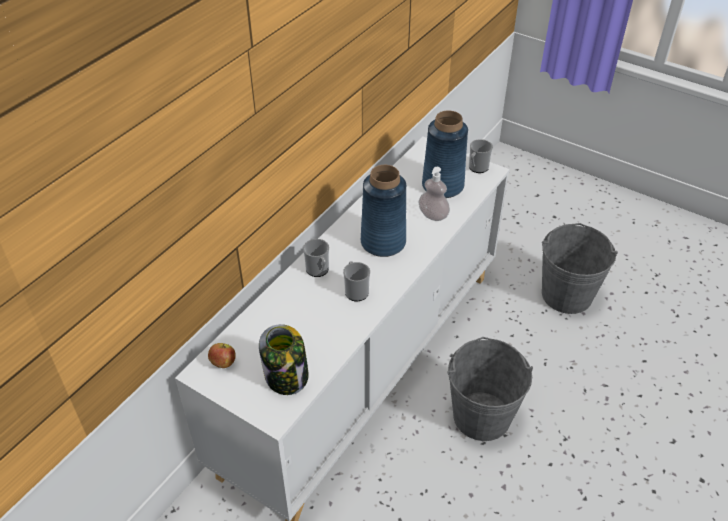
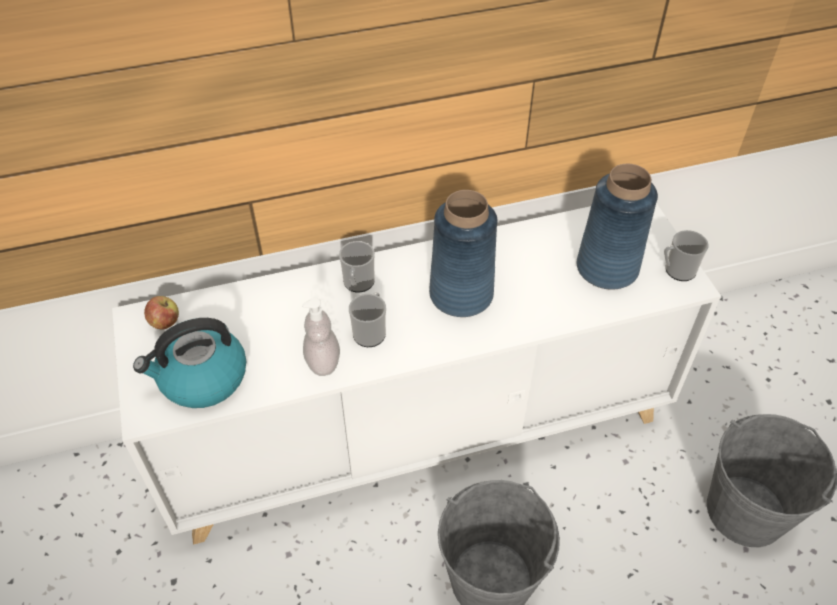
camera: 40 degrees right, 5 degrees up
jar [259,324,309,395] -> kettle [133,318,246,408]
soap dispenser [419,167,450,221] -> soap dispenser moved to [302,298,340,376]

